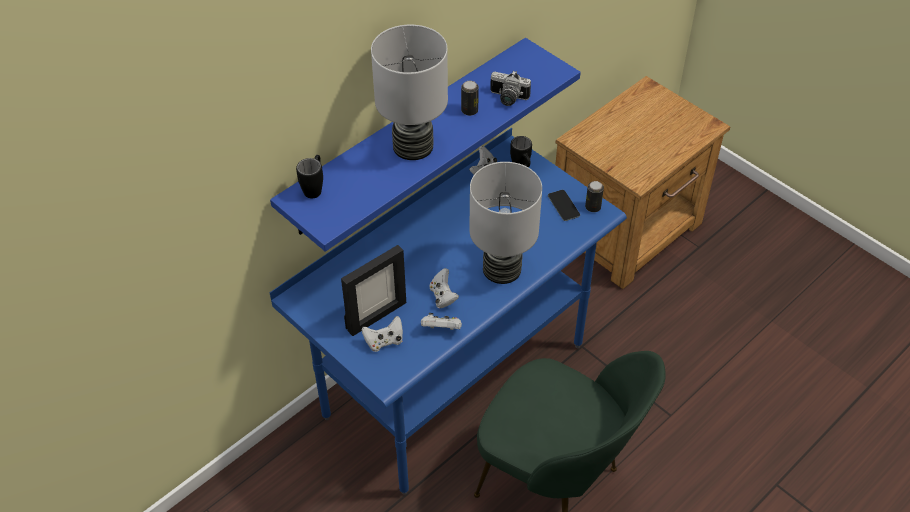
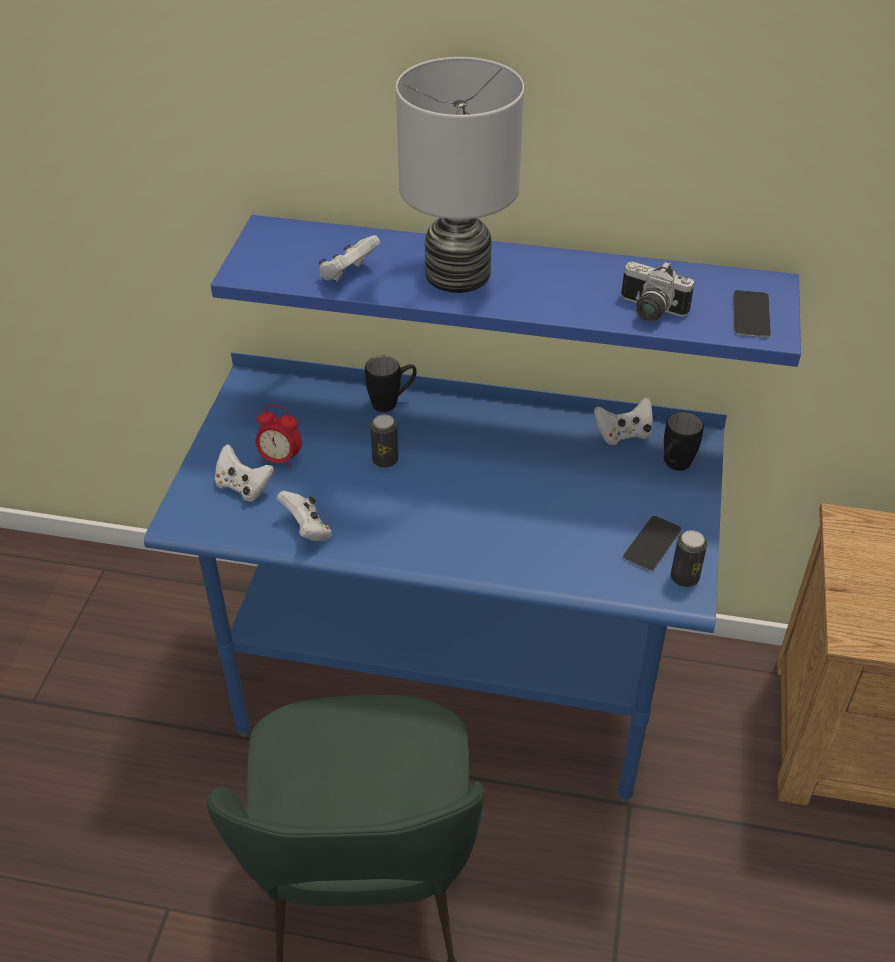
camera: 55 degrees right, 5 degrees down
black mug [296,155,323,198] -> black mug moved to [365,356,417,412]
picture frame [341,245,406,336] -> alarm clock [255,405,302,469]
white game controller [430,268,459,308] -> white game controller moved to [319,235,380,282]
can [461,81,479,116] -> can moved to [370,414,398,468]
grey table lamp [469,162,542,284] -> none
camera [490,70,531,106] -> camera turned 45 degrees counterclockwise [621,261,694,322]
none -> phone [733,290,771,338]

